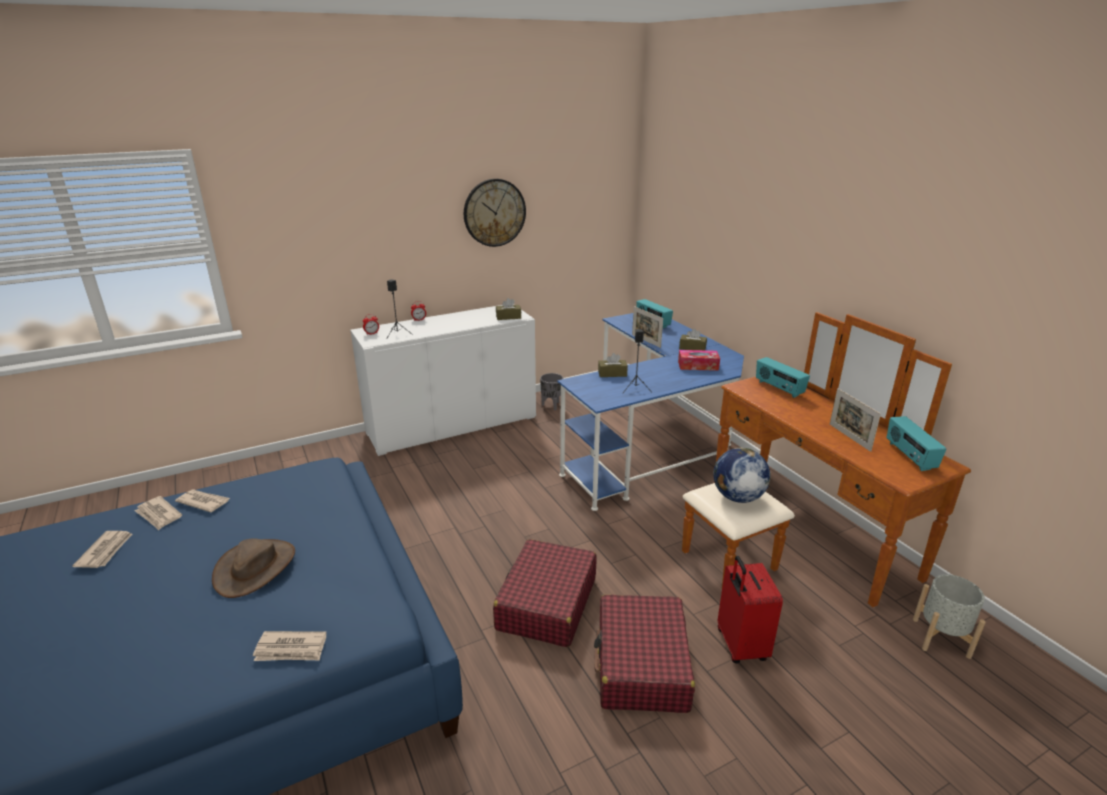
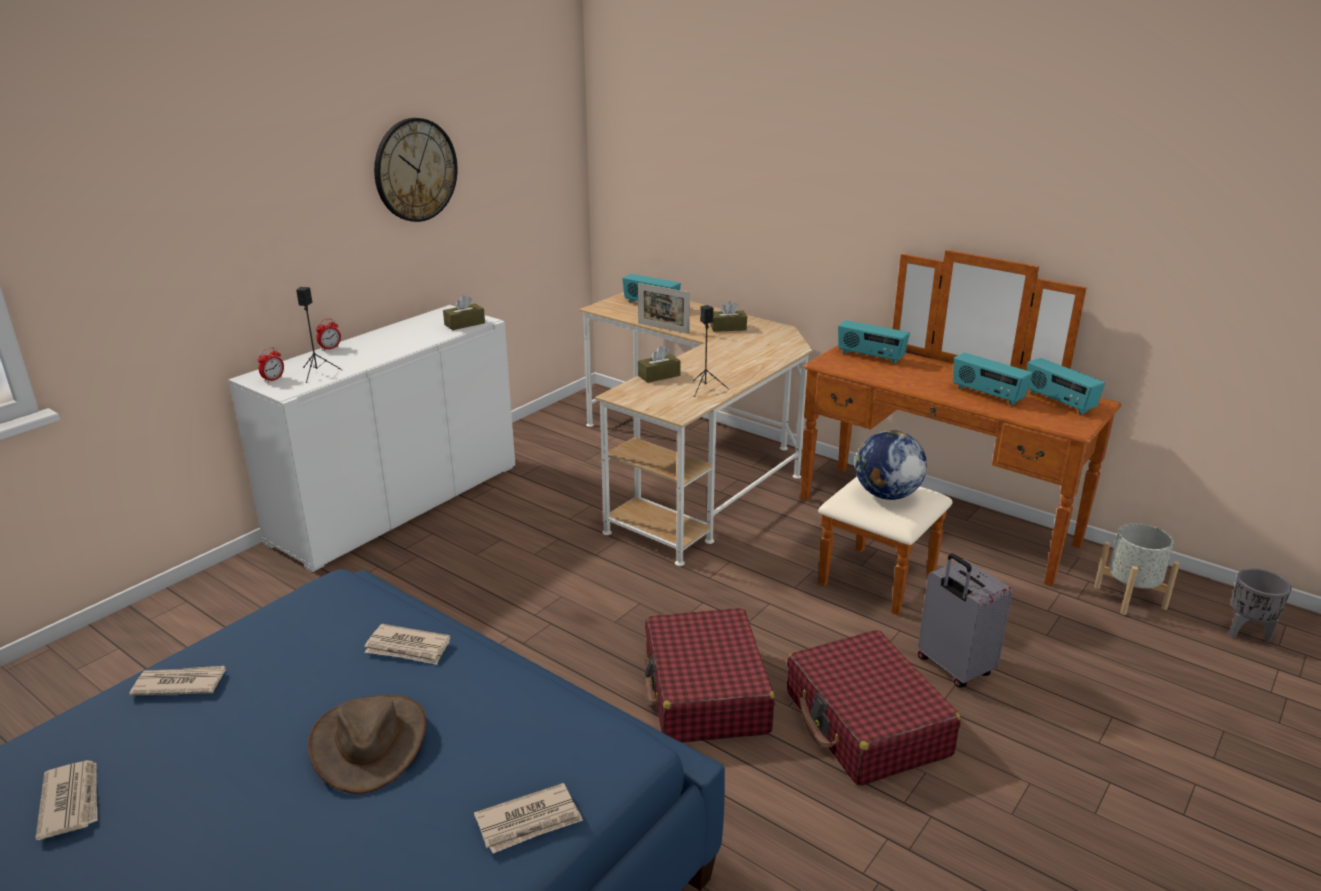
camera: 25 degrees left, 0 degrees up
newspaper [135,496,182,530] -> newspaper moved to [364,624,450,665]
grey planter [540,373,564,410] -> grey planter moved to [1229,568,1292,643]
blue desk [558,313,744,511] -> beige desk [580,292,813,566]
tissue box [678,350,720,371] -> none
red suitcase [718,556,783,663] -> grey suitcase [918,553,1012,688]
picture frame [830,388,881,452] -> radio [953,353,1032,406]

